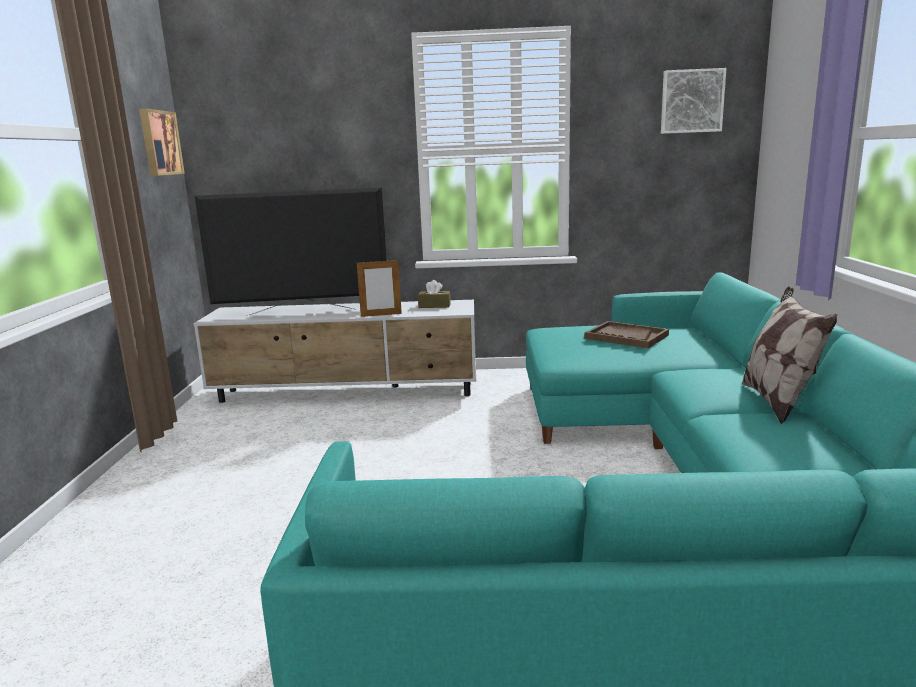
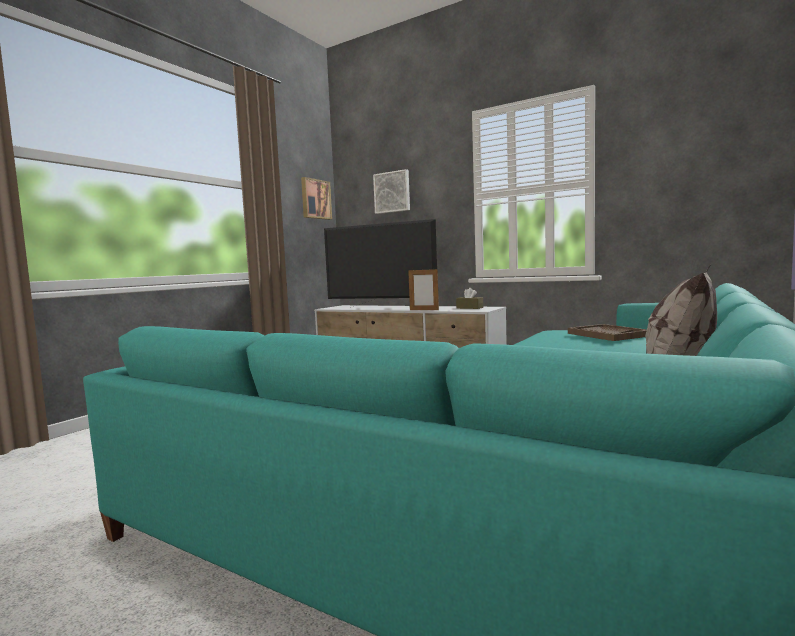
camera: 30 degrees right, 10 degrees down
picture [661,68,727,134] -> picture moved to [373,169,410,214]

